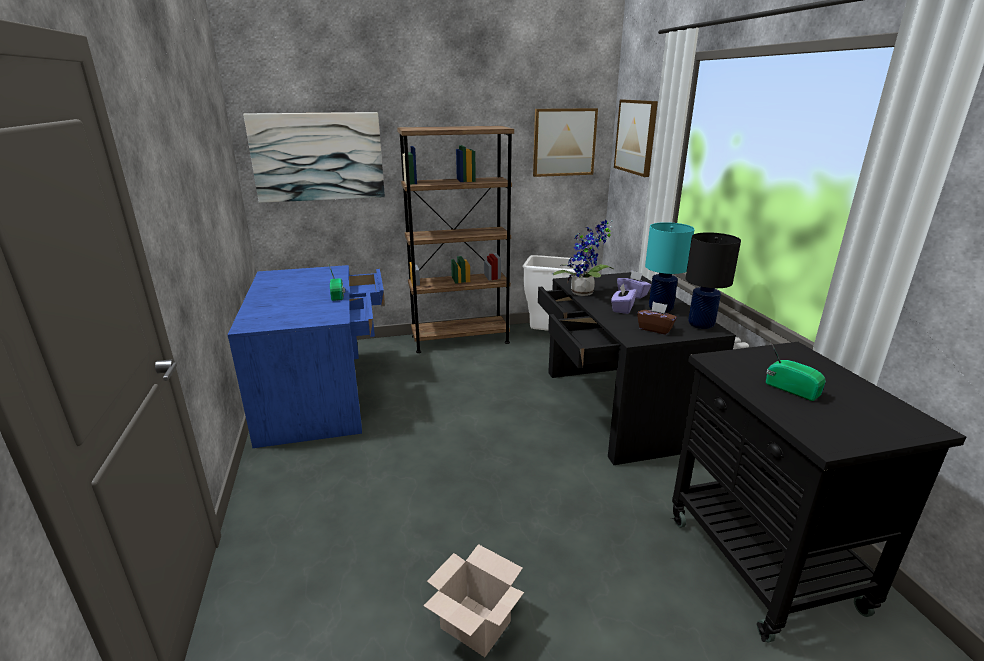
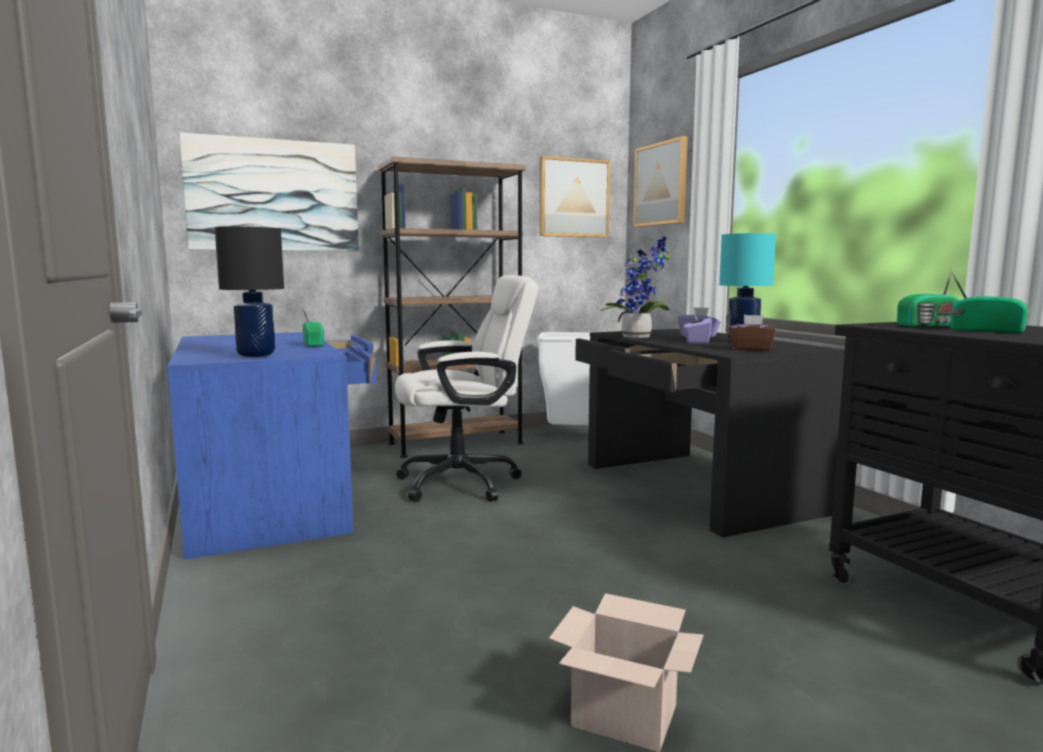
camera: 10 degrees left, 15 degrees down
black table lamp [685,232,741,329] -> black table lamp moved to [215,226,284,357]
none -> white office chair [395,275,538,502]
none -> radio [897,268,959,327]

